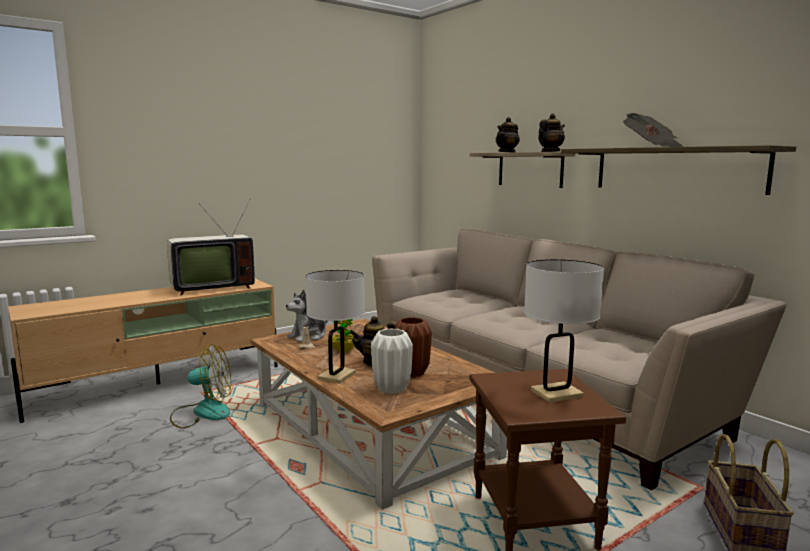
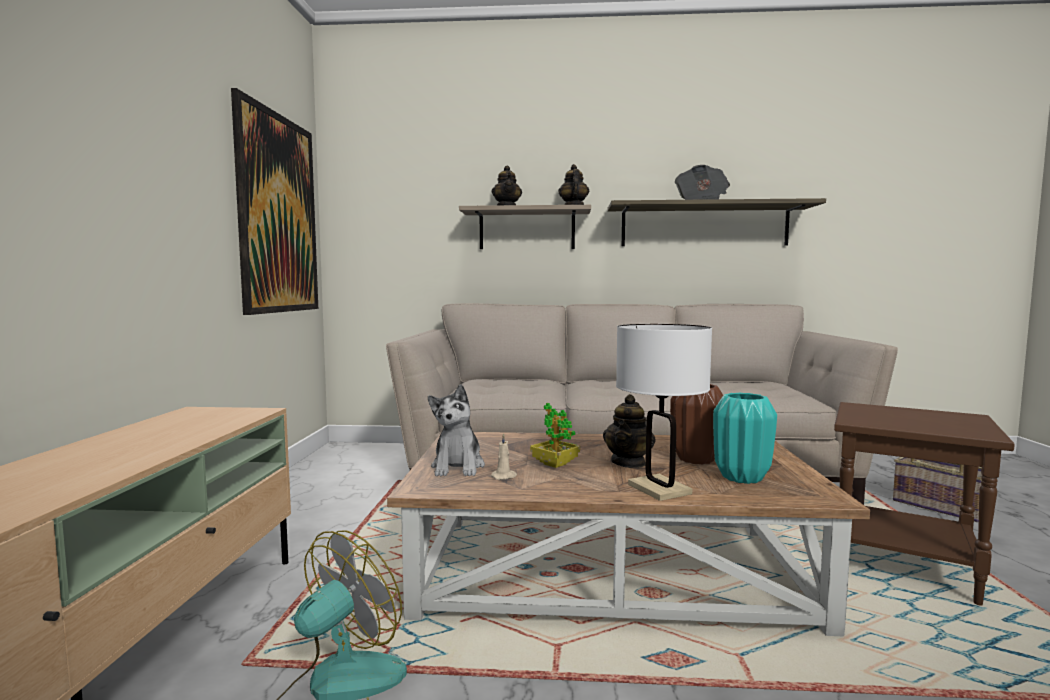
camera: 50 degrees left, 5 degrees down
television [167,200,255,295] -> none
white vase [371,328,413,394] -> turquoise vase [713,393,777,484]
white table lamp [524,259,604,403] -> none
none -> picture [231,88,318,315]

